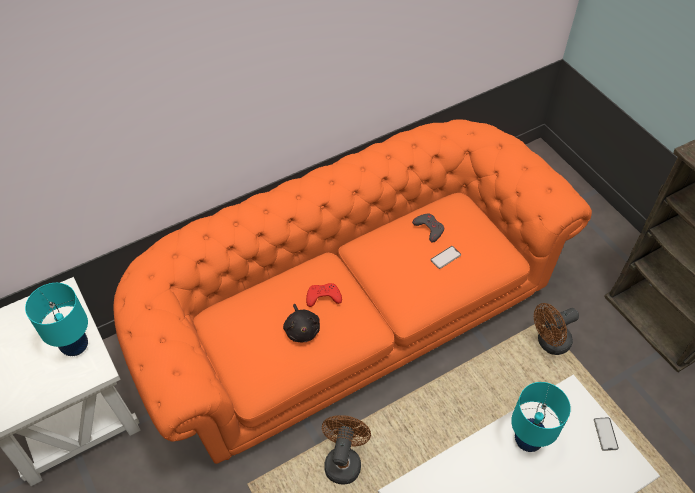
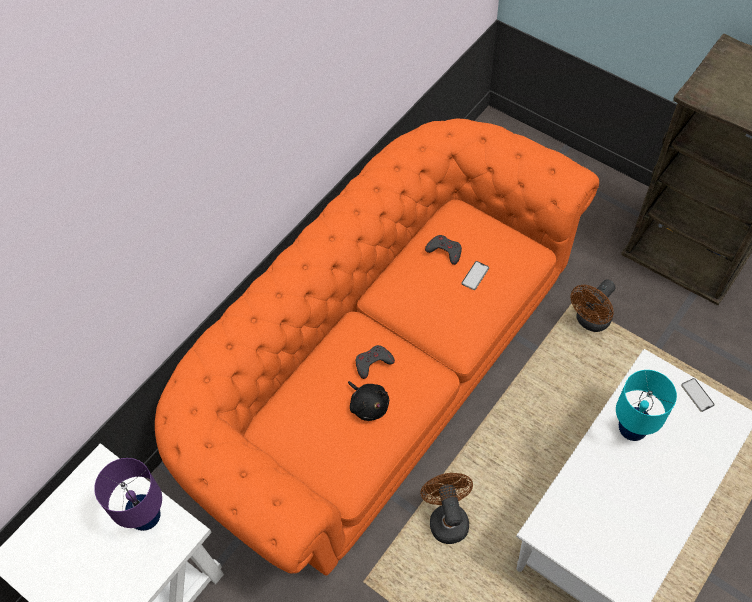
camera: 20 degrees left, 5 degrees up
turquoise table lamp [25,283,88,356] -> purple table lamp [94,458,162,531]
red game controller [306,283,342,307] -> grey game controller [356,345,395,379]

